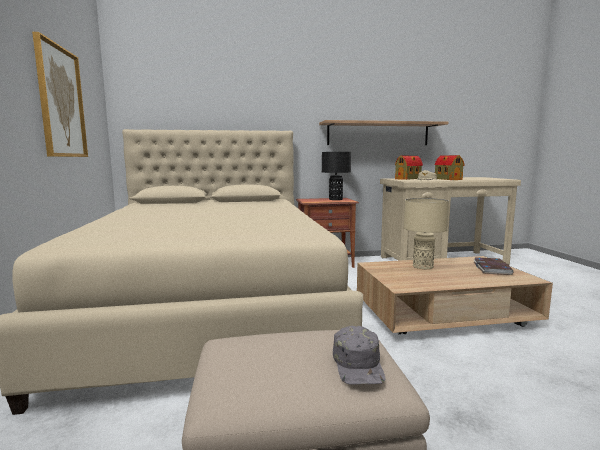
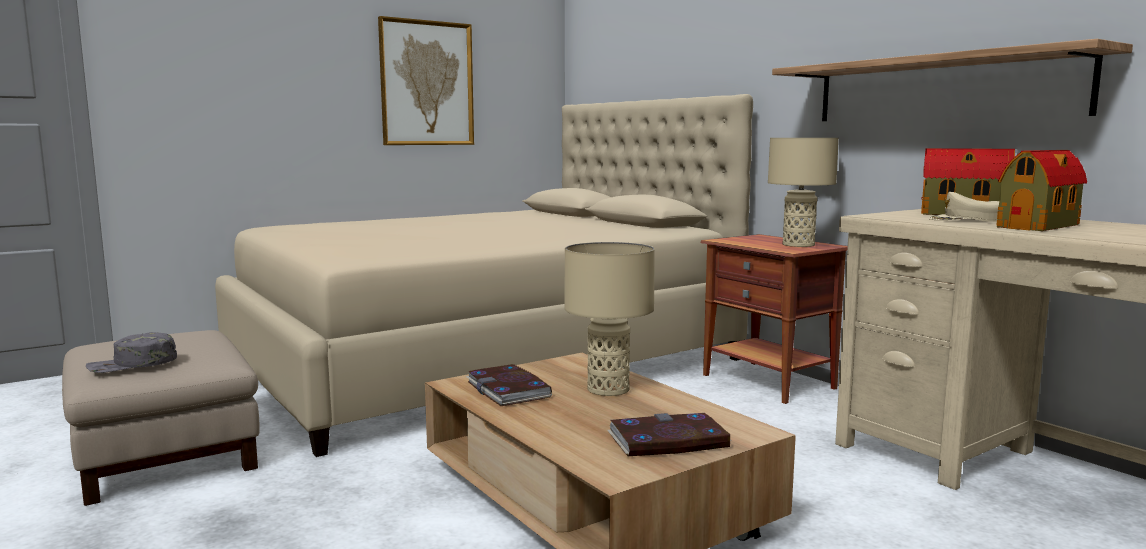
camera: 65 degrees right, 0 degrees up
black table lamp [322,152,351,200] -> beige table lamp [768,138,839,247]
none -> book [466,364,552,406]

